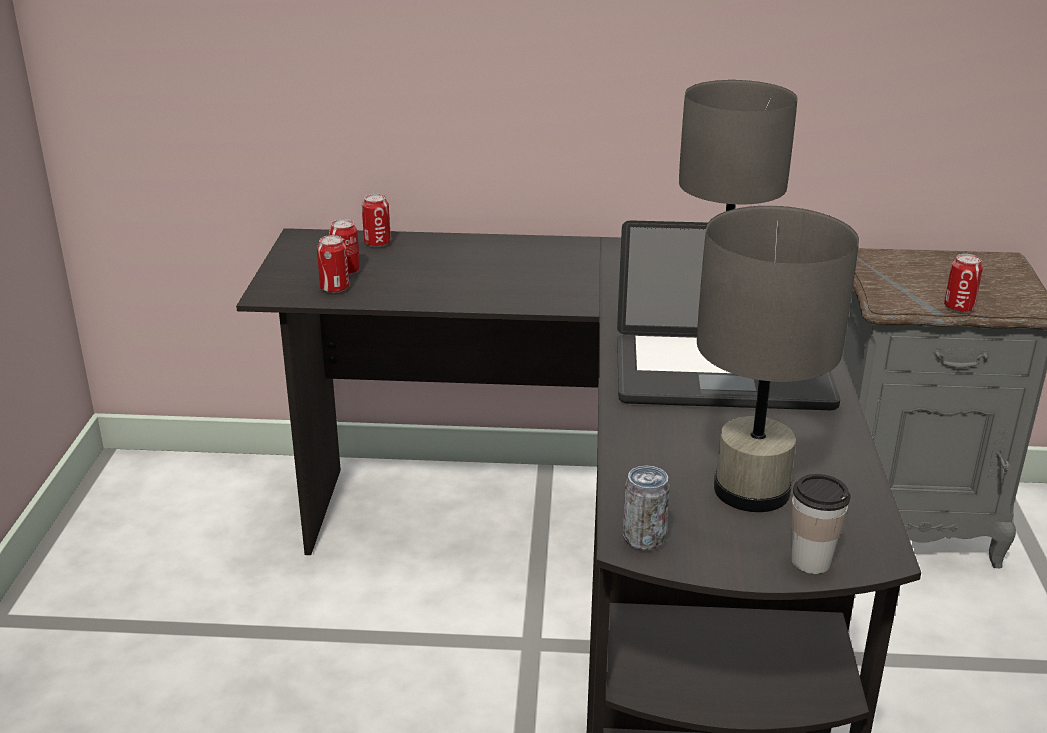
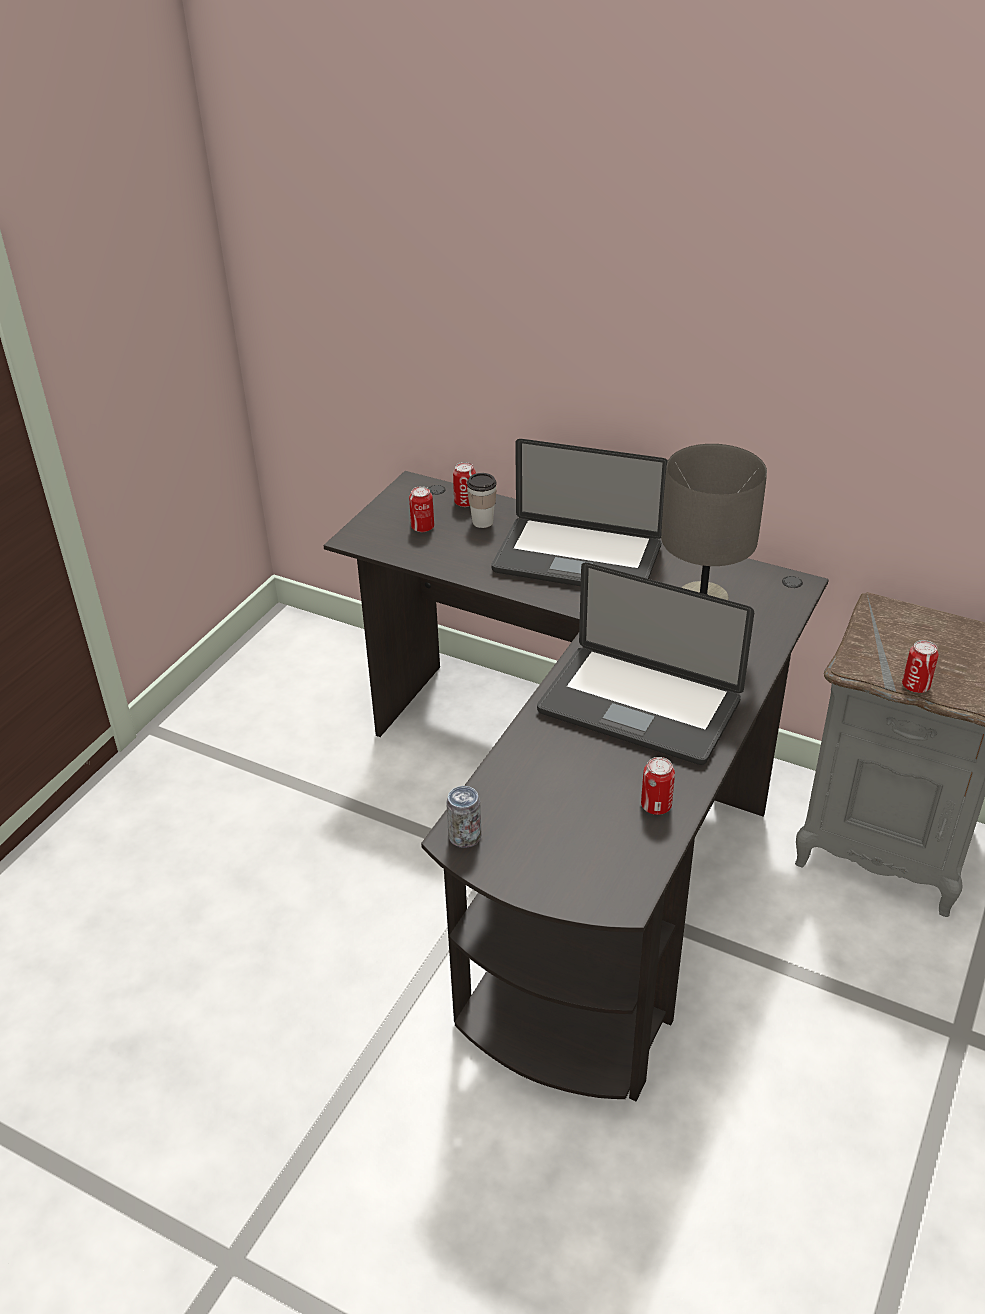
camera: 25 degrees right, 10 degrees up
can [317,235,349,293] -> can moved to [641,757,675,815]
grey table lamp [697,206,859,512] -> none
cup [791,474,850,574] -> cup moved to [467,473,497,528]
none -> laptop [491,439,668,586]

